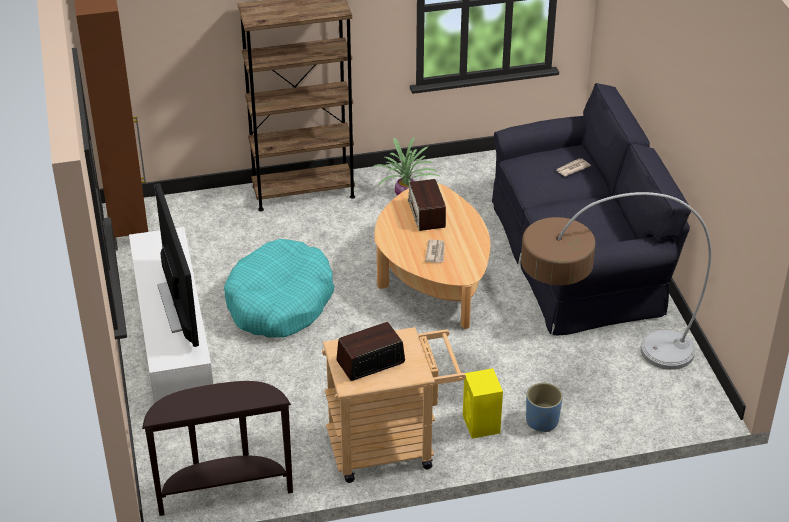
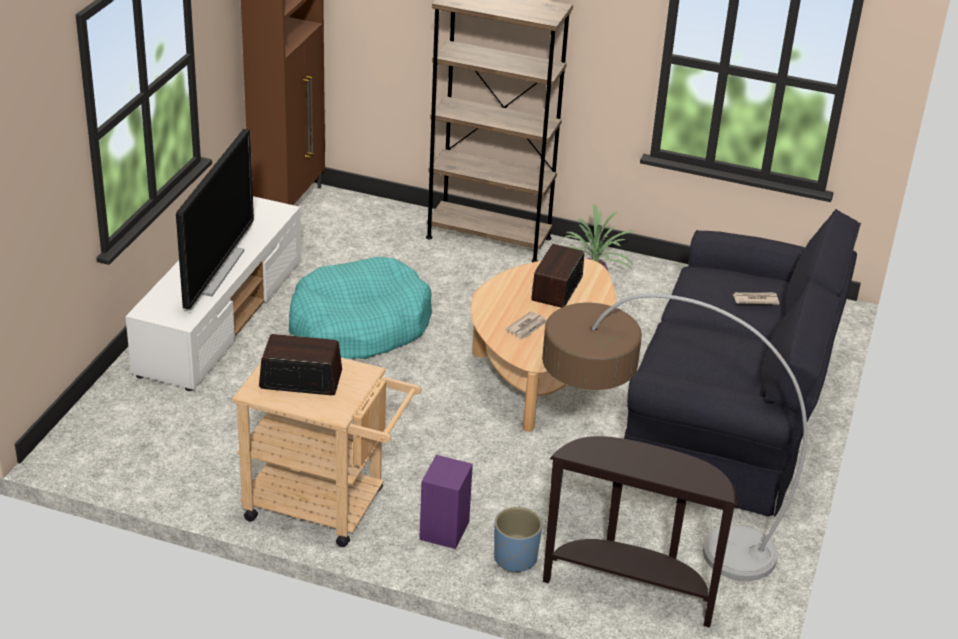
camera: 30 degrees right, 5 degrees down
brown console table [142,381,293,516] -> brown console table moved to [543,436,737,628]
yellow speaker [463,368,503,439] -> purple speaker [419,455,473,549]

